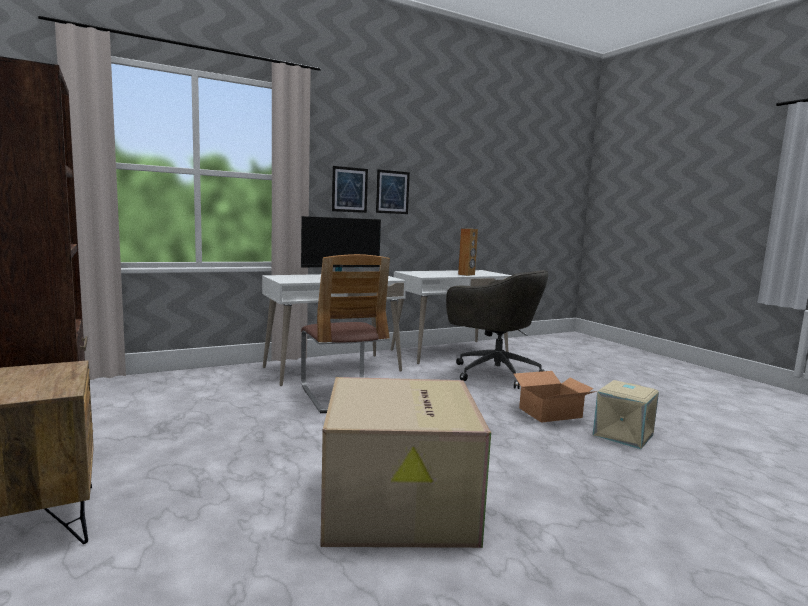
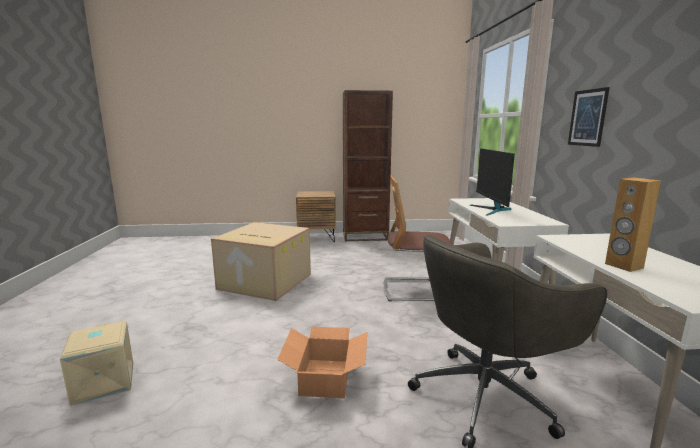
camera: 115 degrees right, 5 degrees up
picture [376,169,410,214] -> none
beige storage box [593,380,659,449] -> beige storage box moved to [60,321,133,406]

